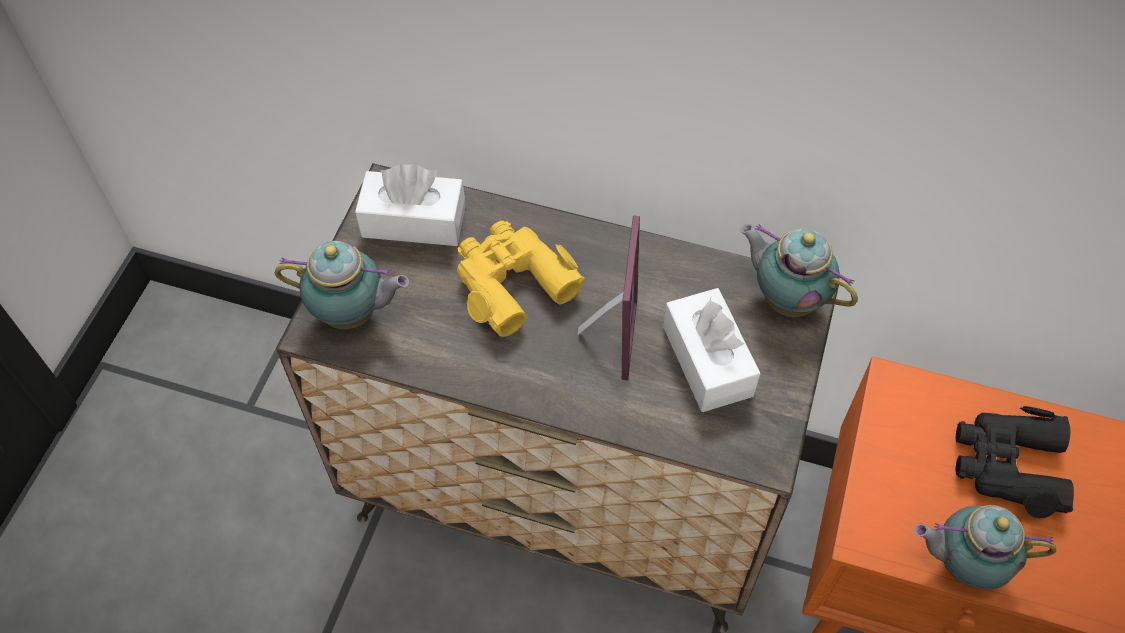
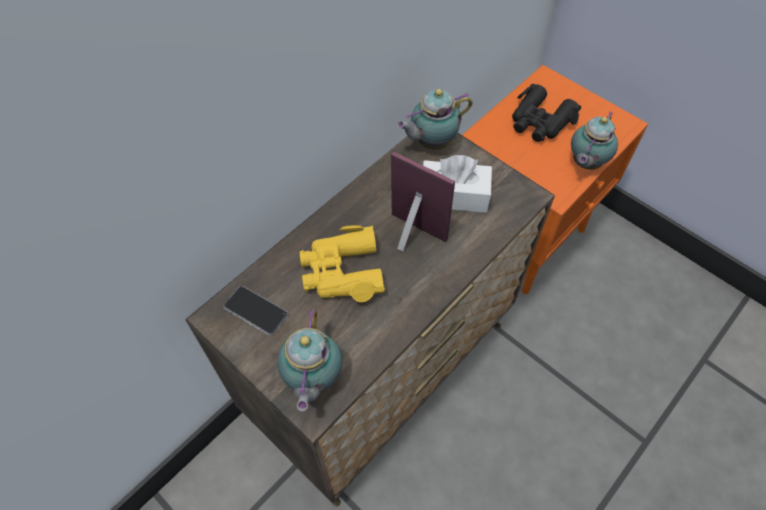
camera: 65 degrees left, 0 degrees up
teapot [275,241,409,329] -> teapot turned 150 degrees clockwise [277,309,343,411]
white tissue box [355,164,466,246] -> phone [224,286,288,336]

